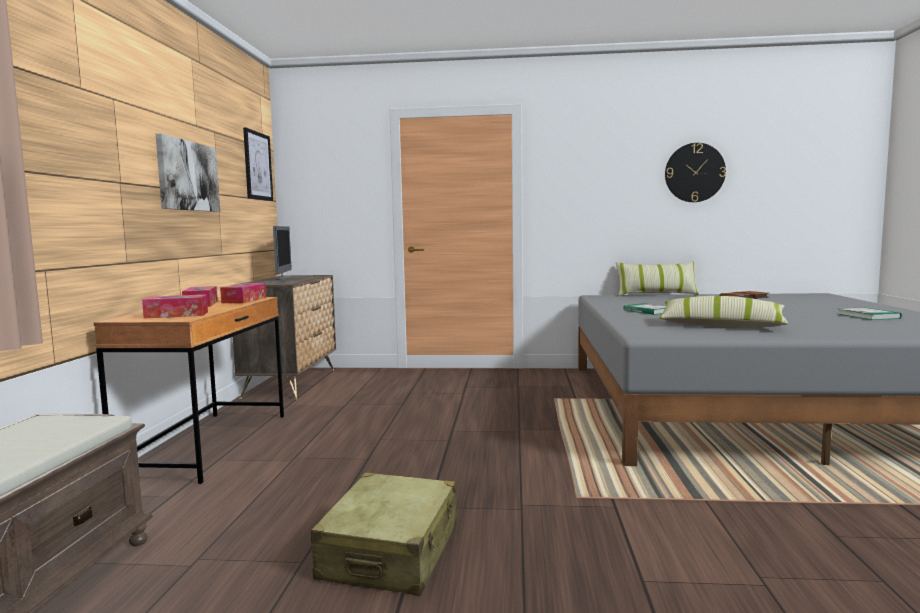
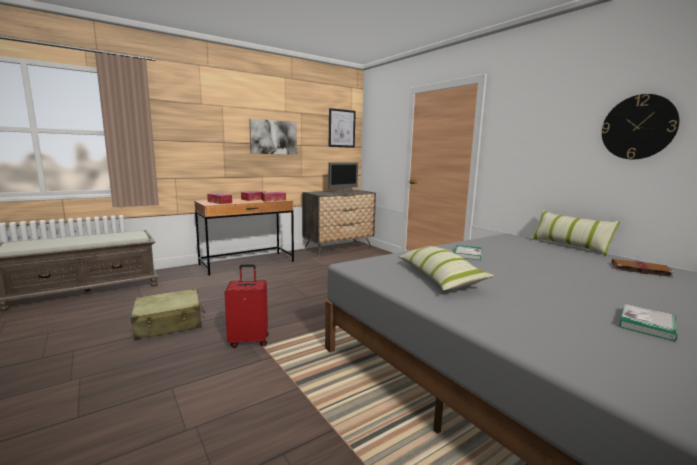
camera: 50 degrees right, 5 degrees up
none -> red suitcase [225,264,269,348]

